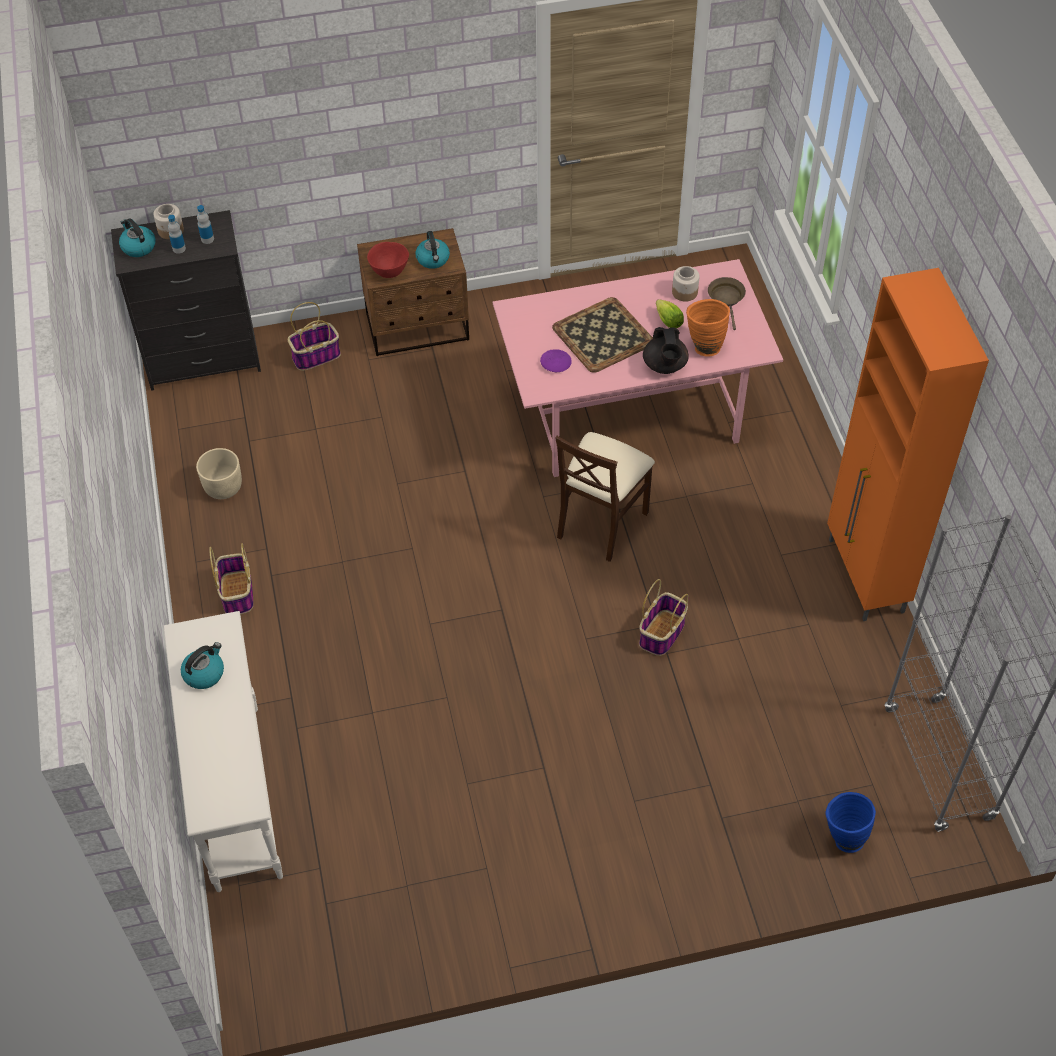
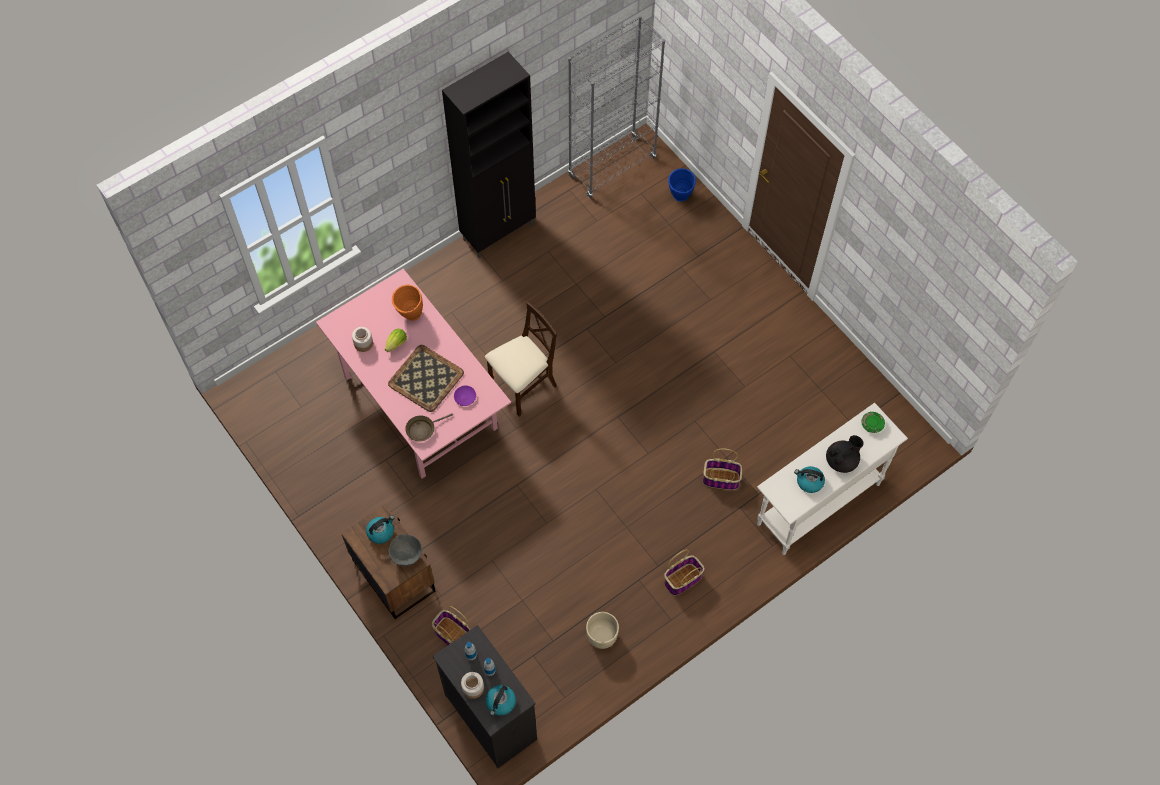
camera: 115 degrees left, 10 degrees up
red bowl [367,242,409,278] -> grey bowl [389,534,422,566]
beige chair [555,432,655,562] -> beige chair turned 45 degrees counterclockwise [485,302,557,417]
basket [639,579,689,656] -> basket moved to [703,449,742,490]
black teapot [643,327,688,374] -> black teapot moved to [826,435,864,473]
brown frying pan [708,277,746,330] -> brown frying pan moved to [405,413,453,442]
orange cabinet [827,268,989,621] -> black cabinet [442,52,536,259]
none -> green plate [861,412,885,433]

